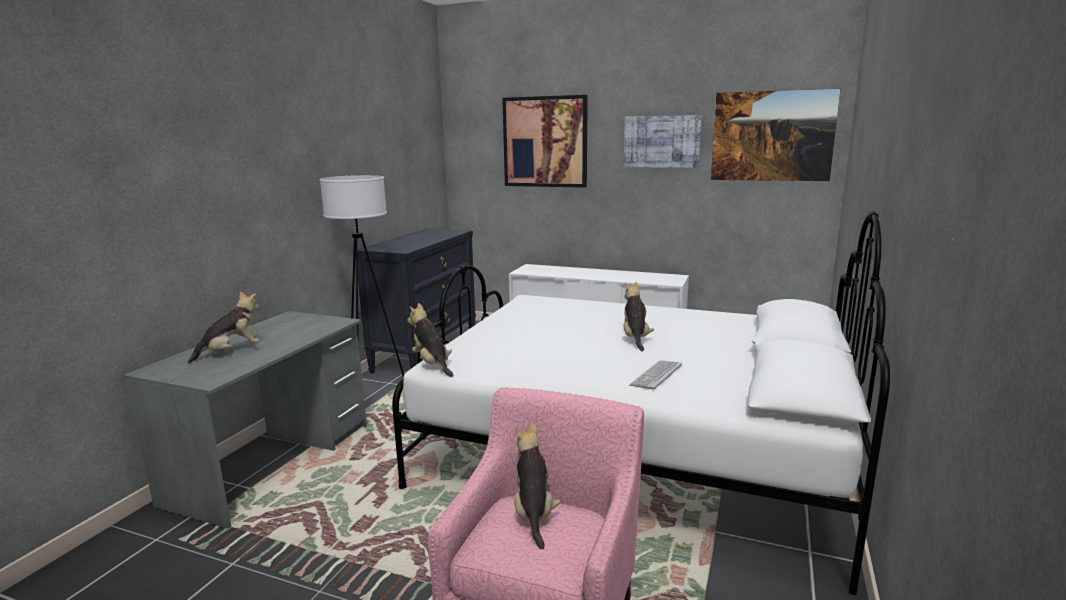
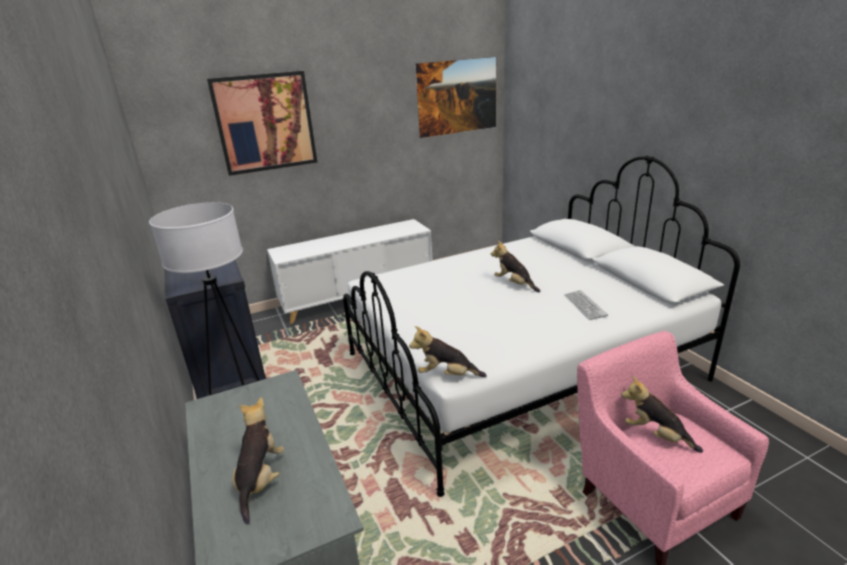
camera: 45 degrees left, 10 degrees up
picture [624,115,702,168] -> none

